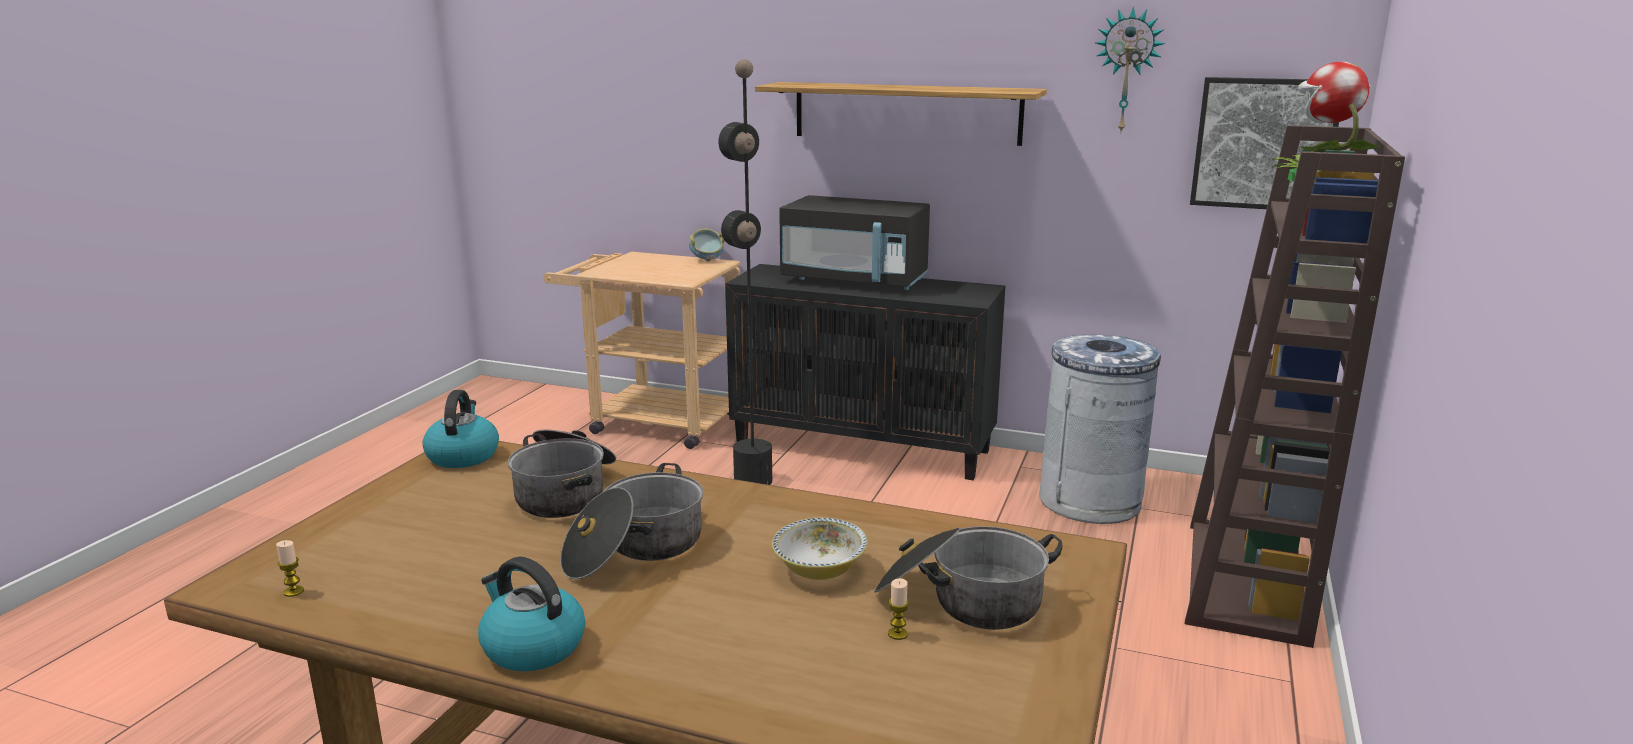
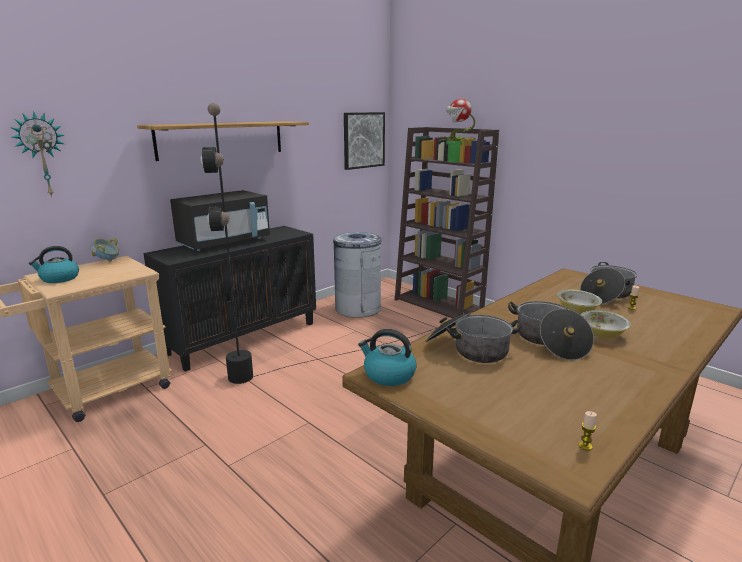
camera: 65 degrees left, 0 degrees up
kettle [478,556,585,671] -> kettle moved to [29,246,79,283]
wall clock [1095,7,1165,132] -> wall clock moved to [10,111,64,197]
none -> bowl [580,310,631,338]

